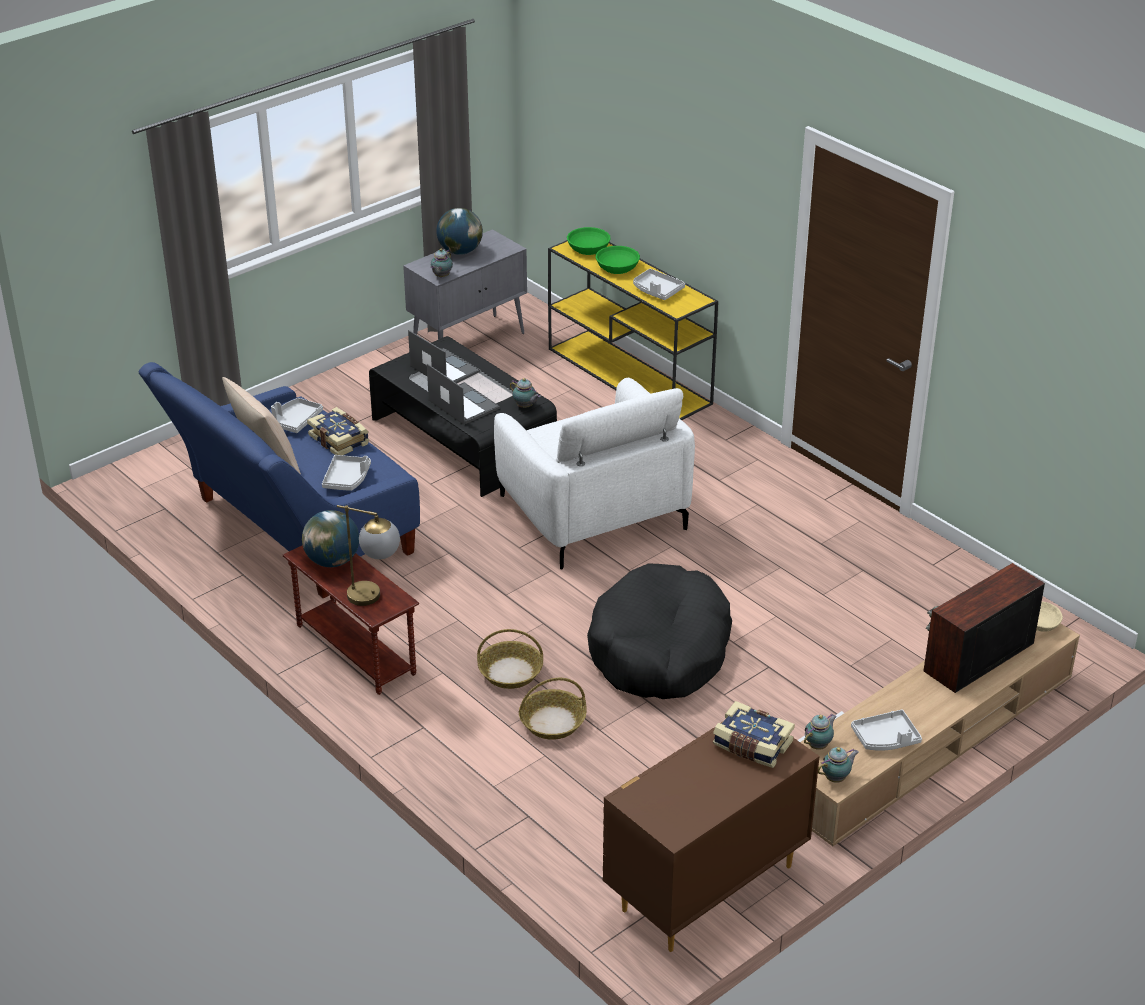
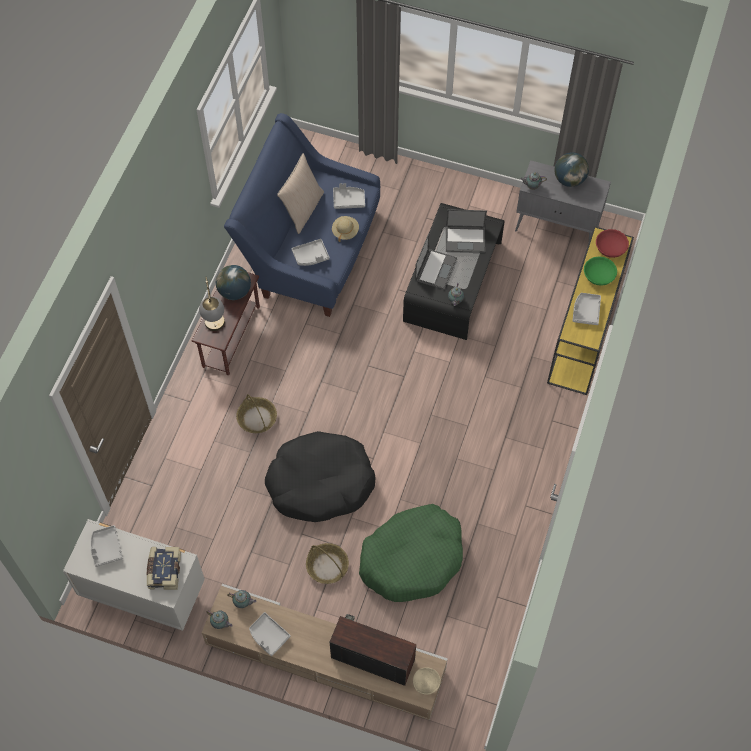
camera: 60 degrees right, 25 degrees up
book [307,407,369,455] -> beige hat [332,216,359,242]
laptop [408,330,480,383] -> laptop turned 75 degrees clockwise [446,209,487,253]
white armchair [494,378,695,569] -> none
basket [519,678,587,740] -> basket moved to [306,543,349,584]
green bowl [567,227,611,255] -> red bowl [596,229,629,258]
brown dresser [603,708,820,952] -> white dresser [63,519,205,631]
none -> grey tray [90,525,123,567]
none -> green dog bed [359,504,463,602]

